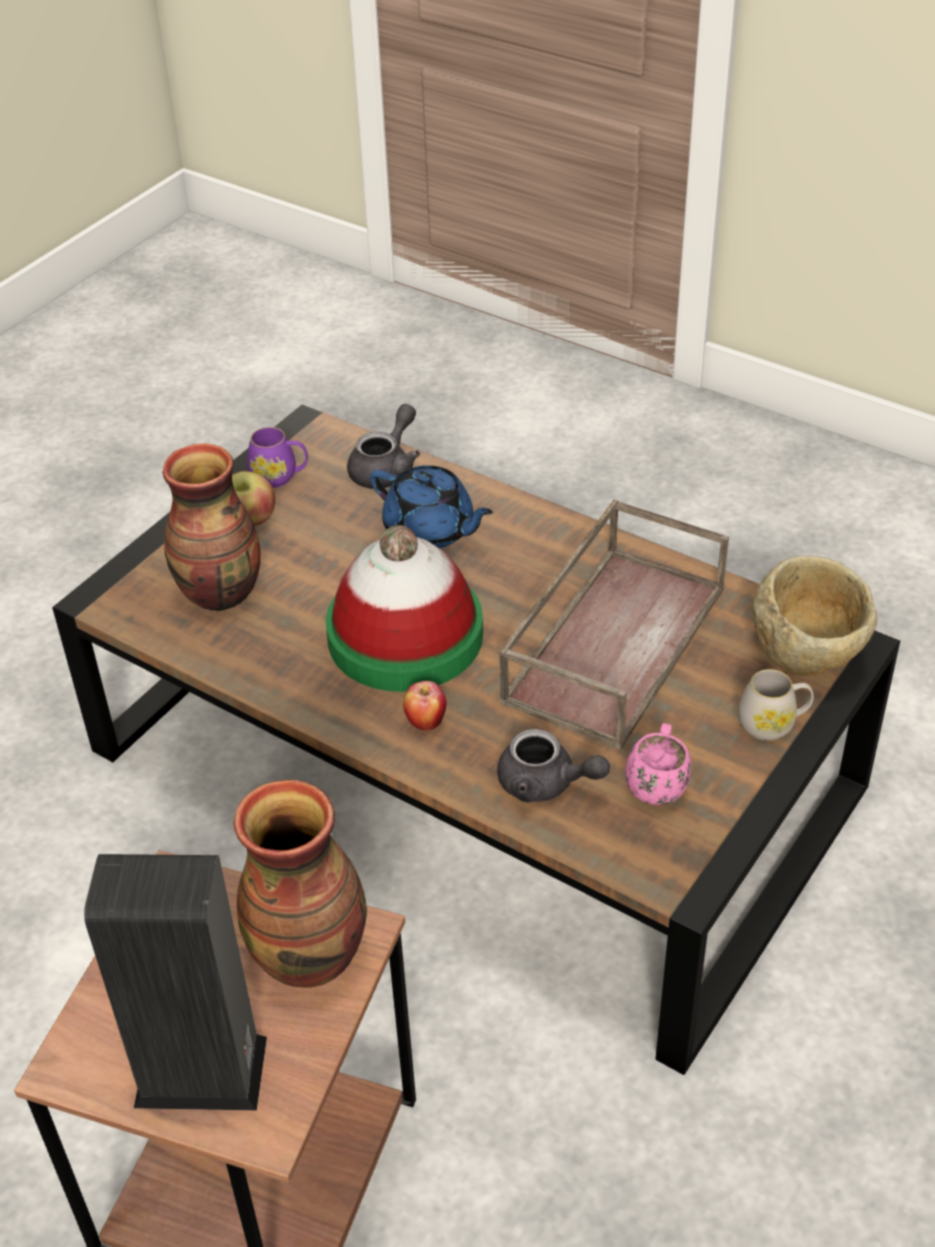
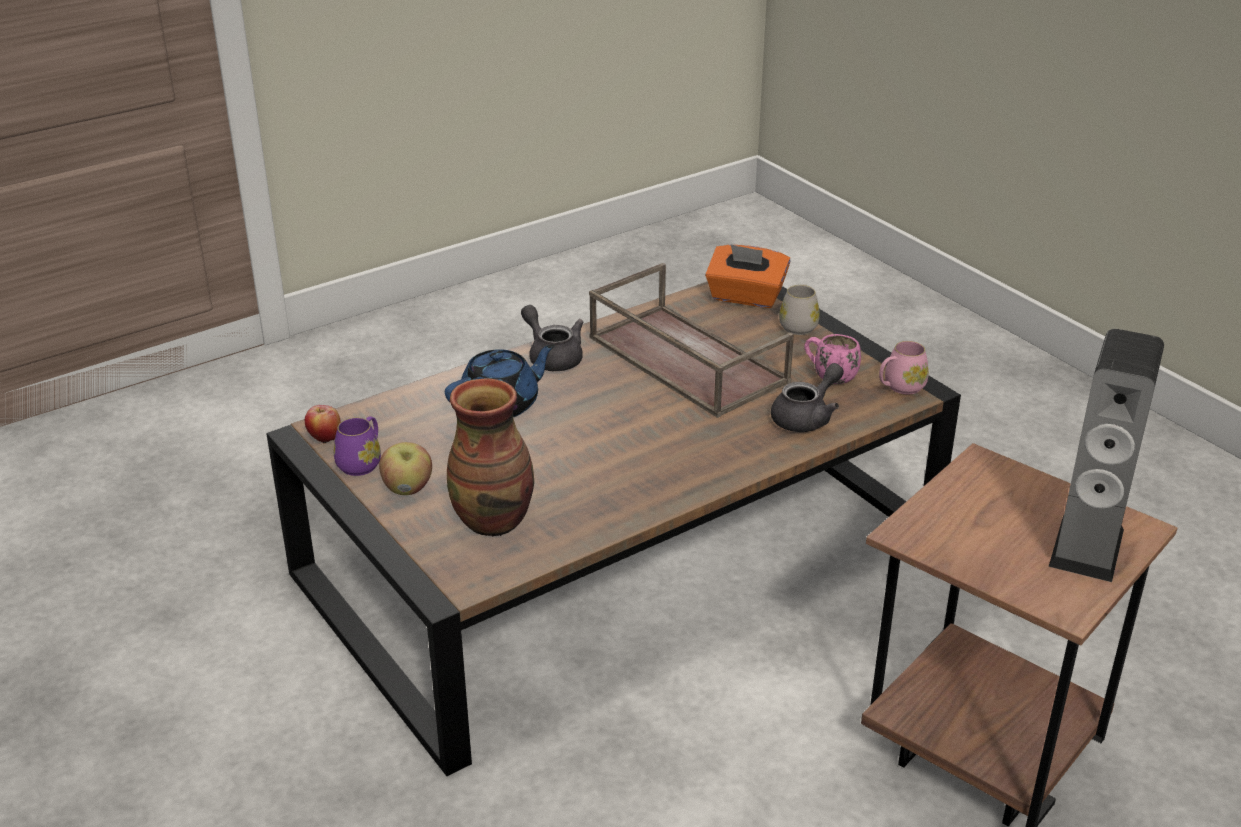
camera: 70 degrees left, 10 degrees down
vase [233,780,367,987] -> none
hat [326,525,483,692] -> none
grey teapot [347,404,420,489] -> grey teapot moved to [521,305,584,371]
apple [403,681,446,730] -> apple moved to [305,405,341,443]
beige bowl [753,556,877,676] -> orange tissue box [705,244,791,308]
none -> pink mug [879,341,929,394]

